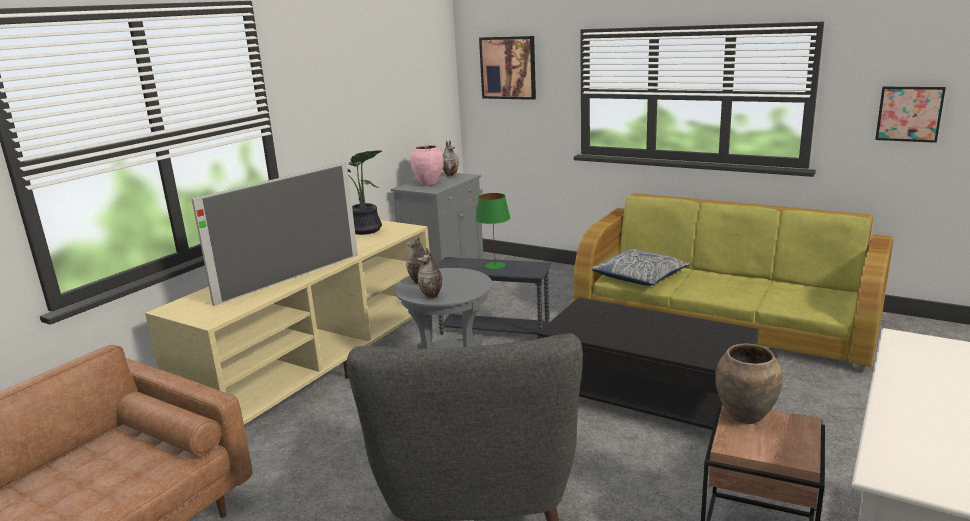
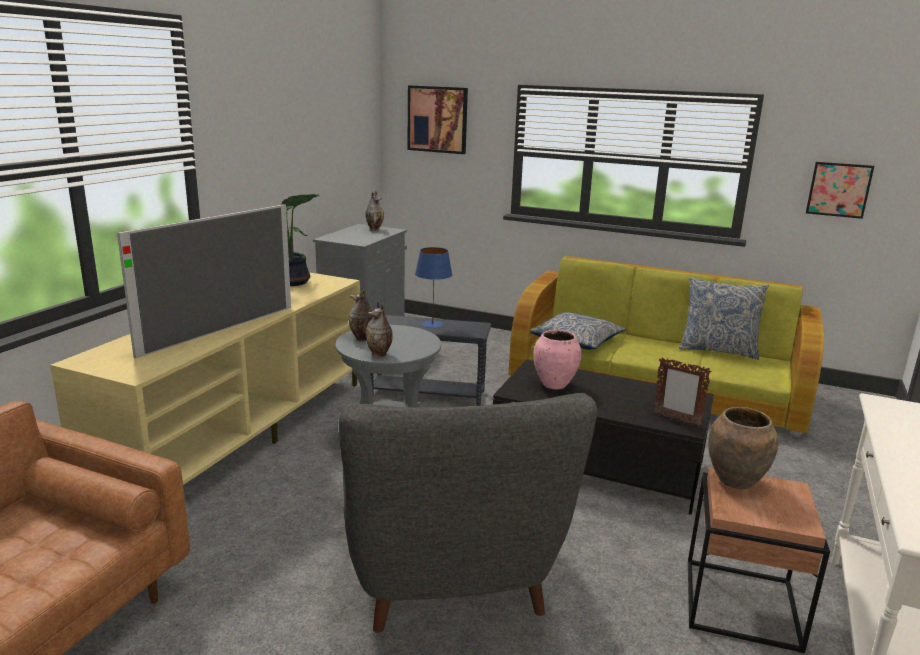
camera: 10 degrees left, 0 degrees up
pink vase [411,145,444,185] -> pink vase moved to [533,330,581,389]
green table lamp [475,193,510,269] -> blue table lamp [415,247,452,328]
none -> picture frame [653,357,711,426]
none -> pillow [679,277,769,360]

